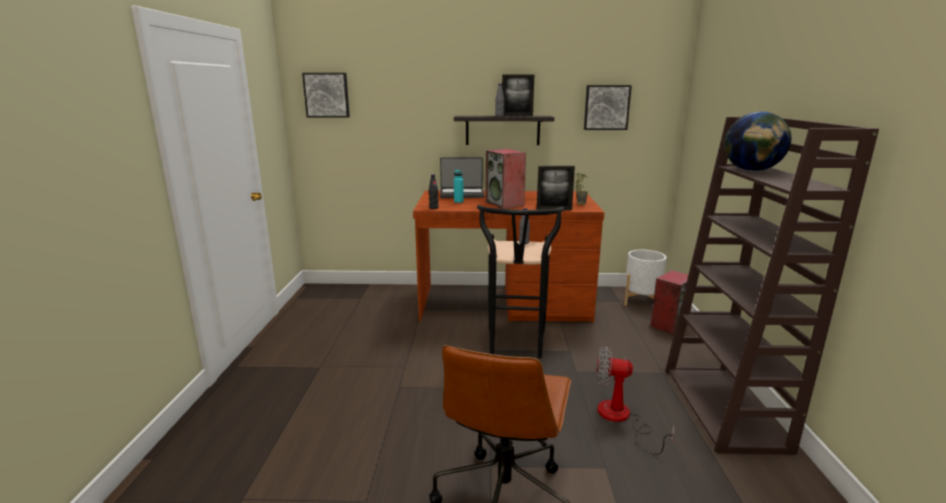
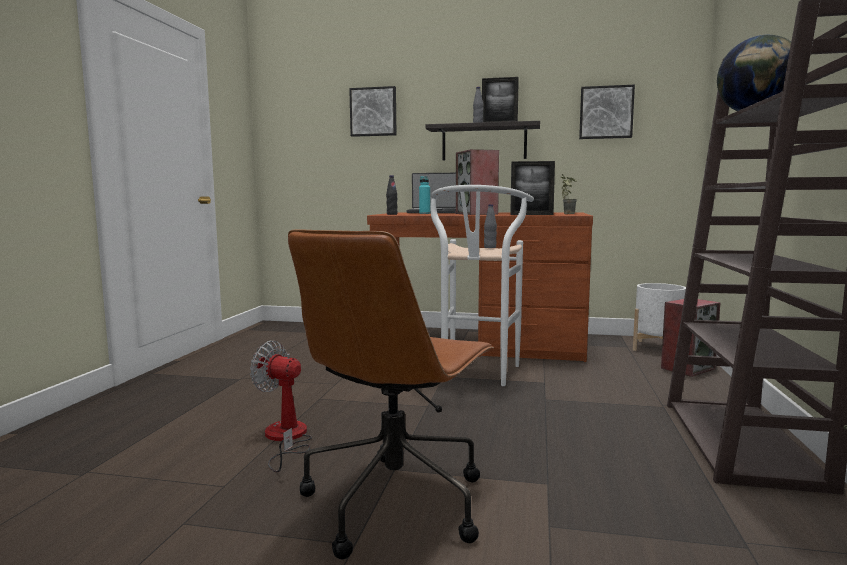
camera: 10 degrees right, 10 degrees down
picture [302,73,350,117] -> picture moved to [349,86,396,137]
black stool [477,205,564,358] -> white stool [431,185,534,386]
fan [597,346,674,455] -> fan moved to [250,340,312,472]

